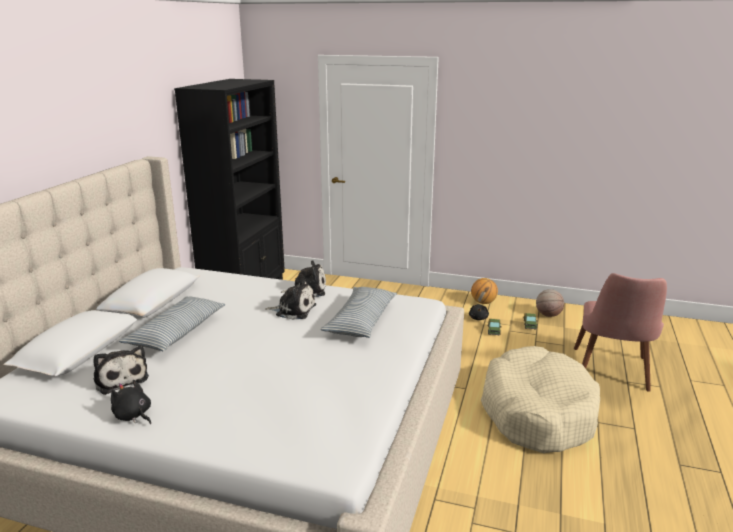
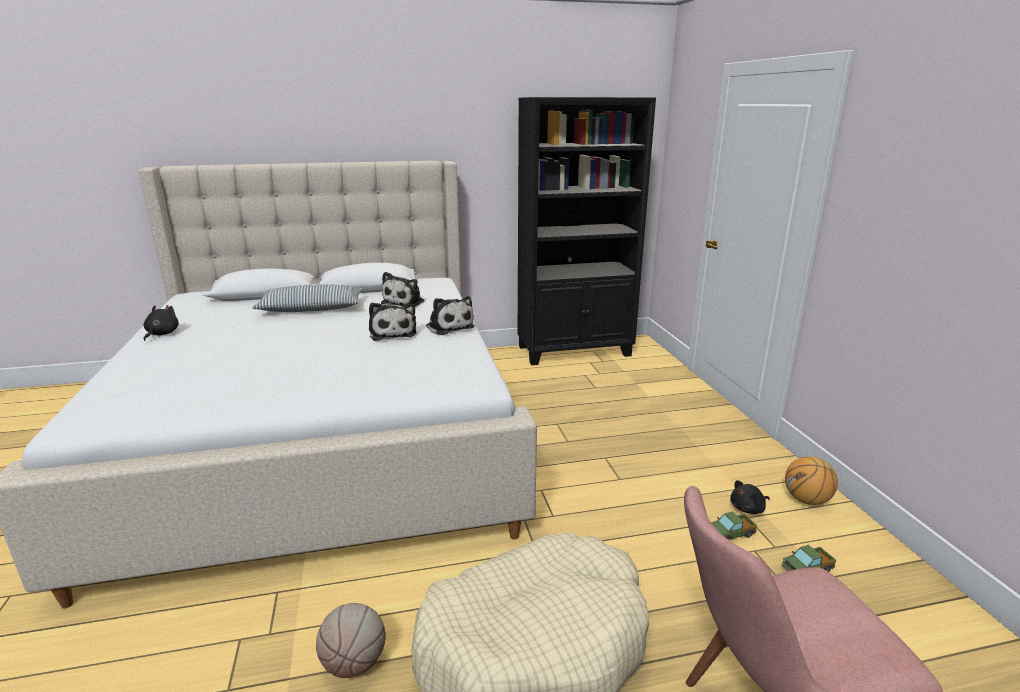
camera: 60 degrees right, 0 degrees up
plush toy [93,345,149,395] -> plush toy moved to [381,272,424,307]
pillow [320,287,397,338] -> none
basketball [536,289,564,317] -> basketball moved to [316,603,386,678]

